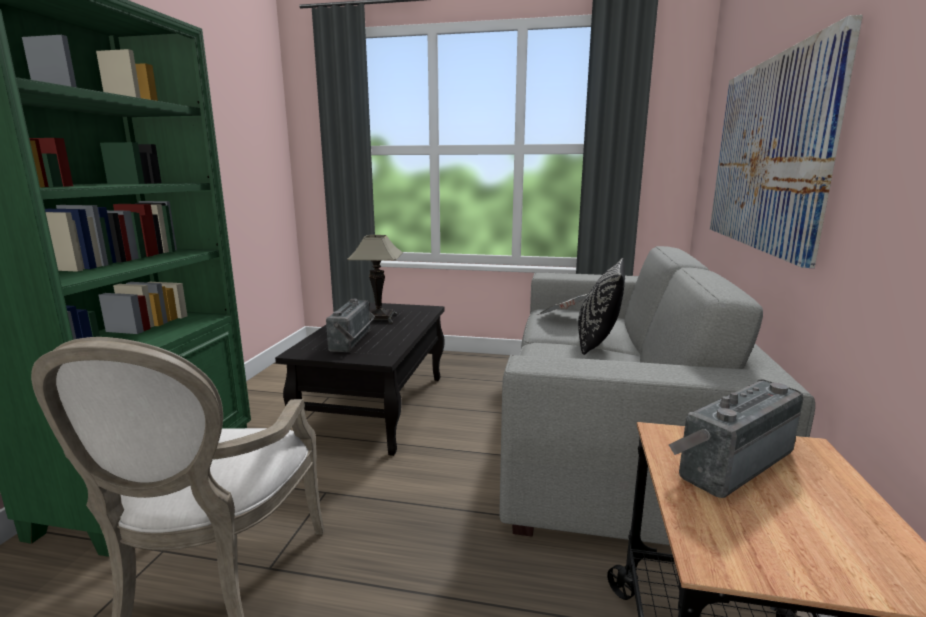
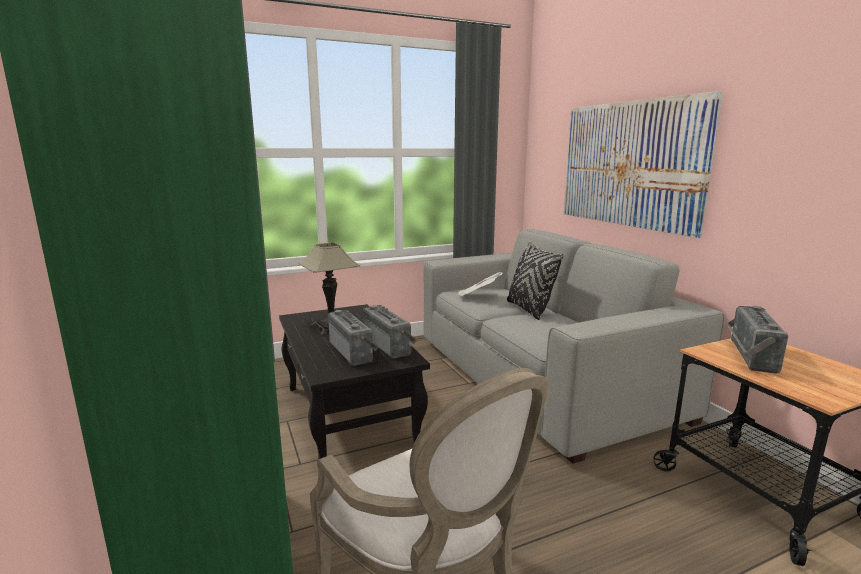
camera: 35 degrees left, 0 degrees up
none -> radio [363,305,417,358]

